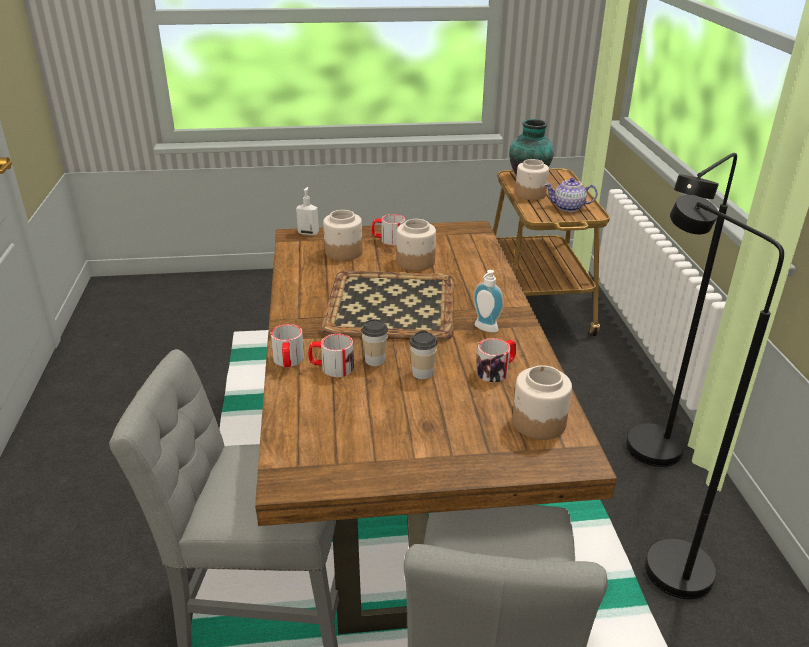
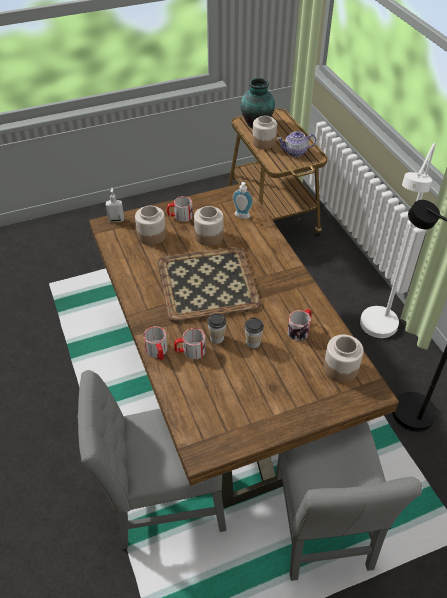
camera: 15 degrees left, 15 degrees up
soap dispenser [473,270,504,333] -> soap dispenser moved to [233,182,253,219]
black floor lamp [626,153,737,467] -> white floor lamp [360,143,436,338]

